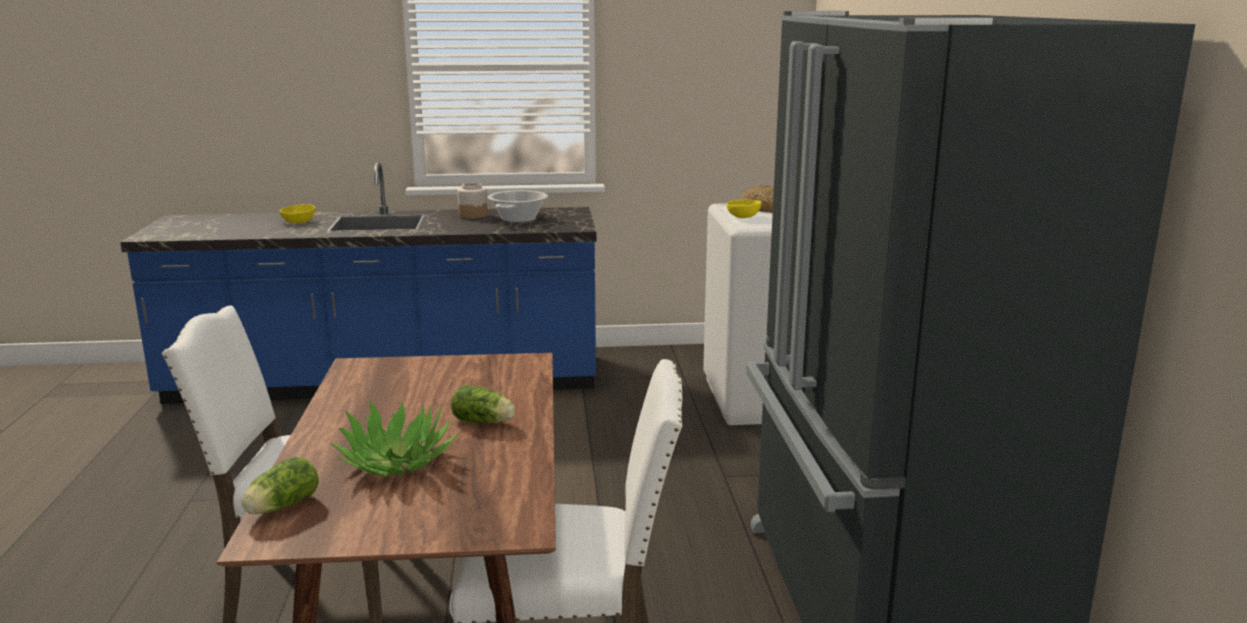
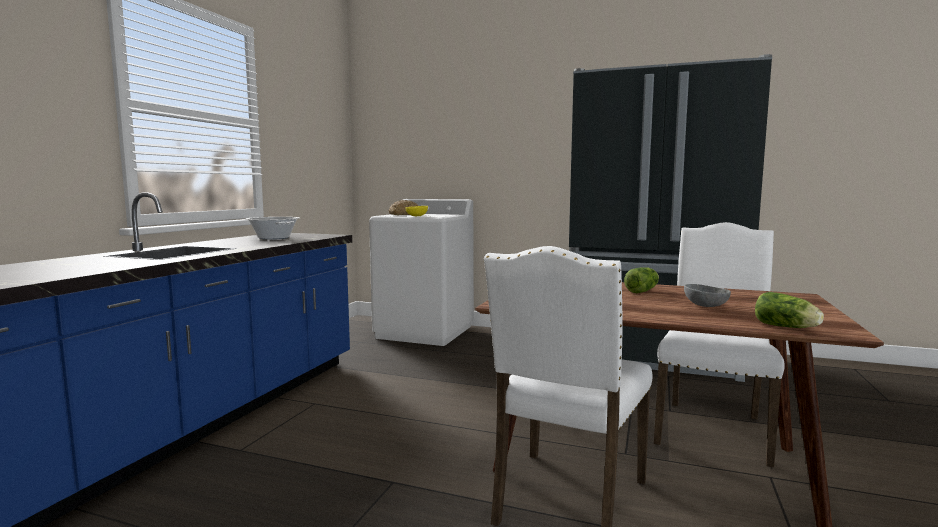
camera: 65 degrees left, 10 degrees down
yellow bowl [280,204,315,223] -> none
potted plant [331,401,459,477] -> grey bowl [684,284,731,307]
jar [457,183,488,219] -> none

